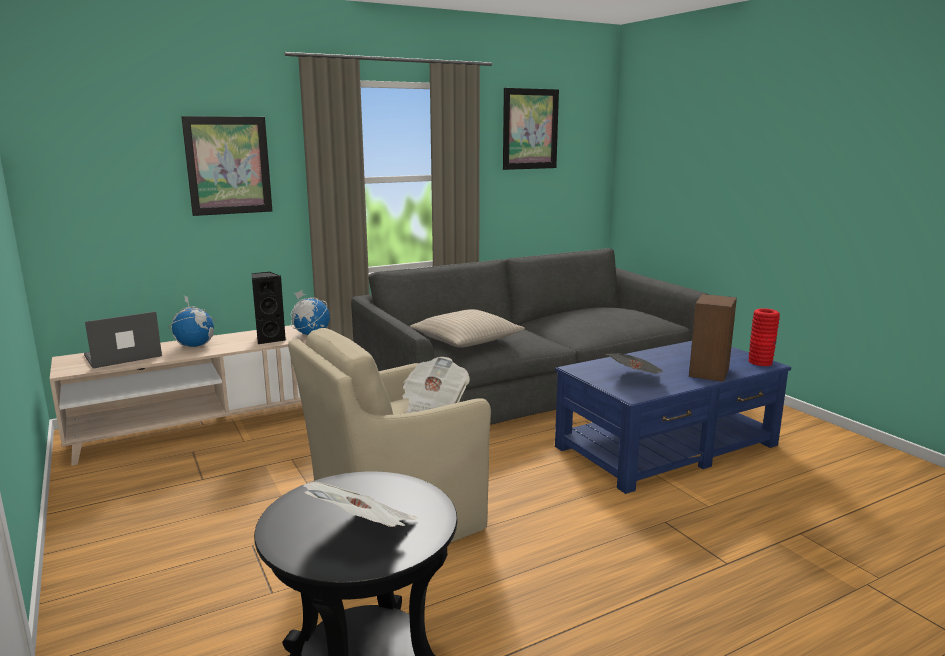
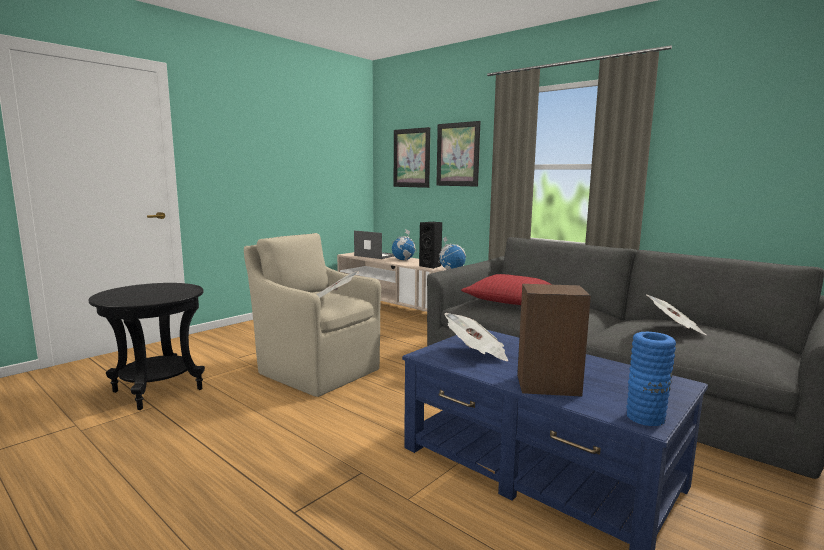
camera: 70 degrees right, 5 degrees down
newspaper [303,482,417,527] -> newspaper moved to [647,295,706,335]
beige pillow [410,309,525,348] -> red pillow [461,274,553,305]
picture [503,88,559,170] -> picture moved to [394,127,430,188]
red vase [748,308,780,366] -> blue vase [626,332,676,426]

